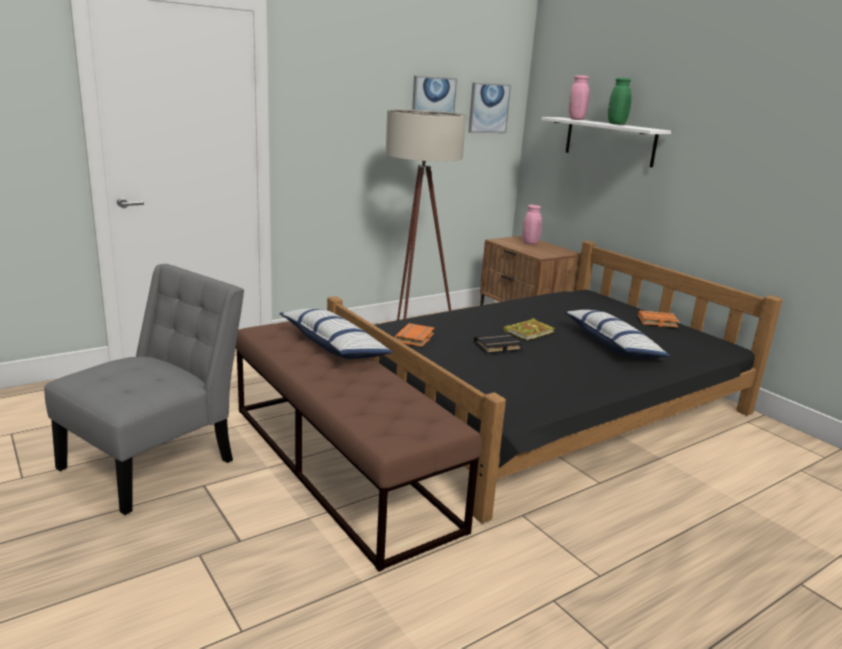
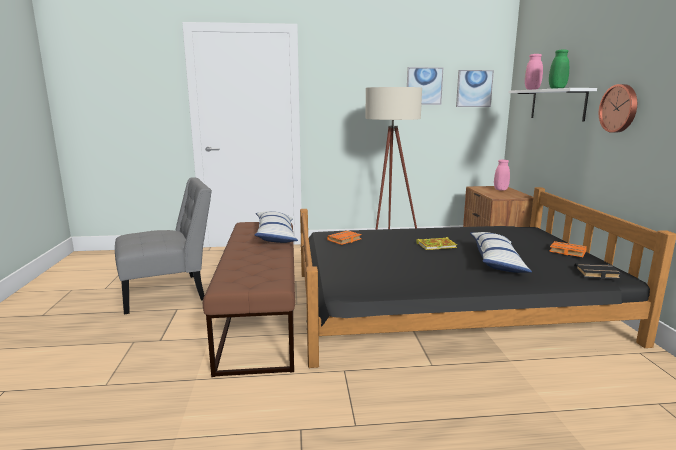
camera: 30 degrees right, 5 degrees down
black book [474,334,523,354] -> black book moved to [574,263,622,279]
none -> wall clock [599,84,637,133]

